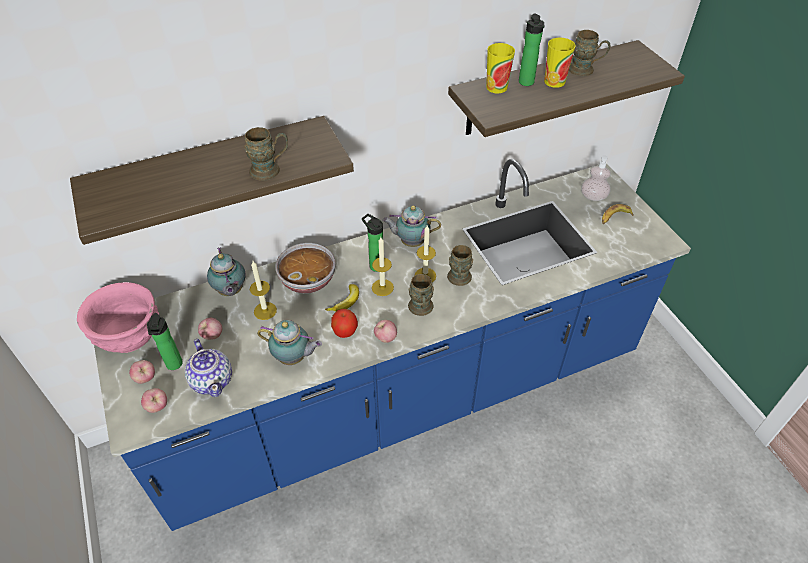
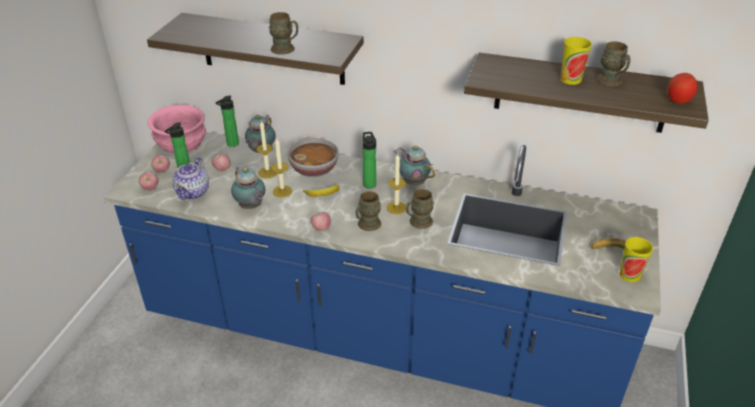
camera: 40 degrees right, 10 degrees down
apple [331,309,358,338] -> apple moved to [668,73,698,104]
candle [372,237,394,296] -> candle moved to [271,139,292,198]
cup [486,43,515,93] -> cup moved to [619,237,653,282]
bottle [519,14,544,86] -> bottle moved to [215,95,239,147]
soap dispenser [581,155,611,201] -> none

